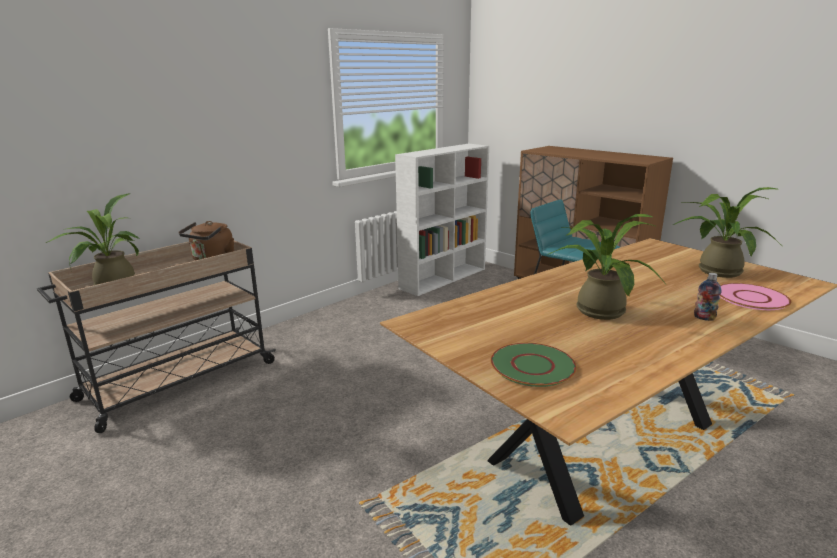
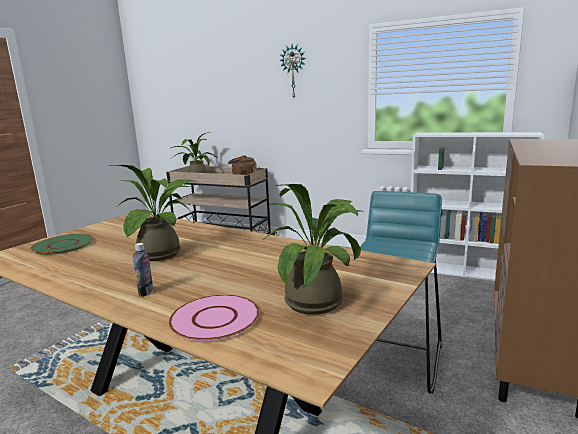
camera: 70 degrees right, 5 degrees down
none -> wall clock [279,45,306,98]

